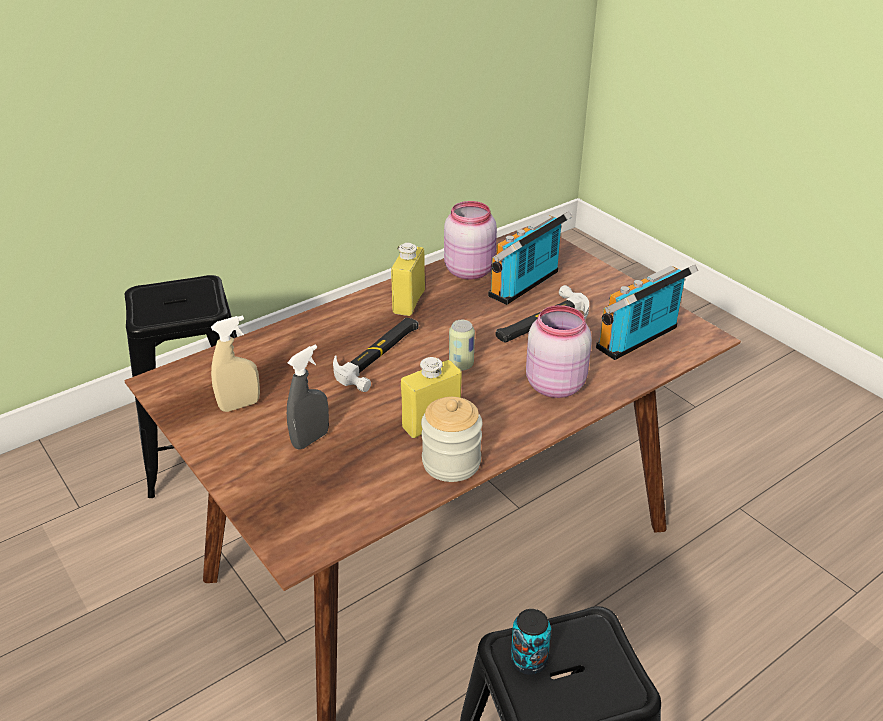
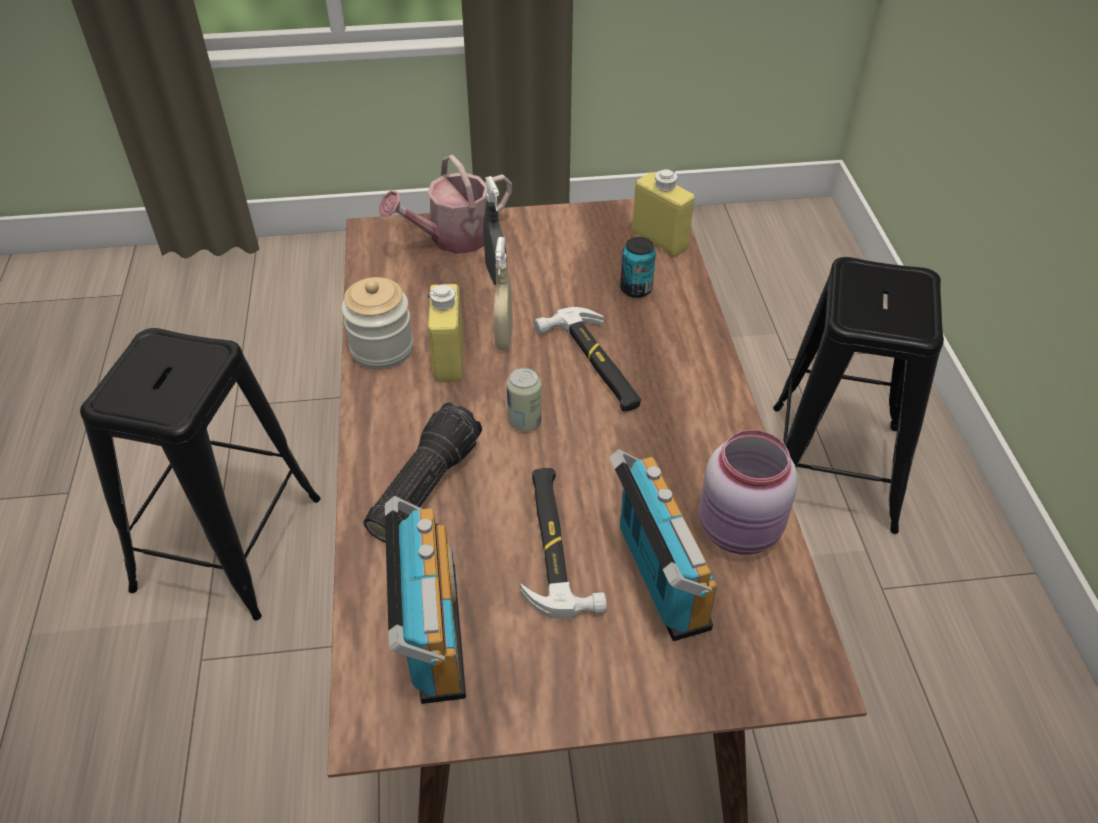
camera: 120 degrees right, 10 degrees up
beige spray bottle [211,315,260,412] -> beige spray bottle moved to [494,237,513,351]
yellow bottle [391,243,425,316] -> yellow bottle moved to [632,169,695,257]
can [511,609,551,675] -> can moved to [620,237,656,298]
pink jar [526,305,592,398] -> flashlight [364,403,482,542]
none -> watering can [379,155,512,254]

